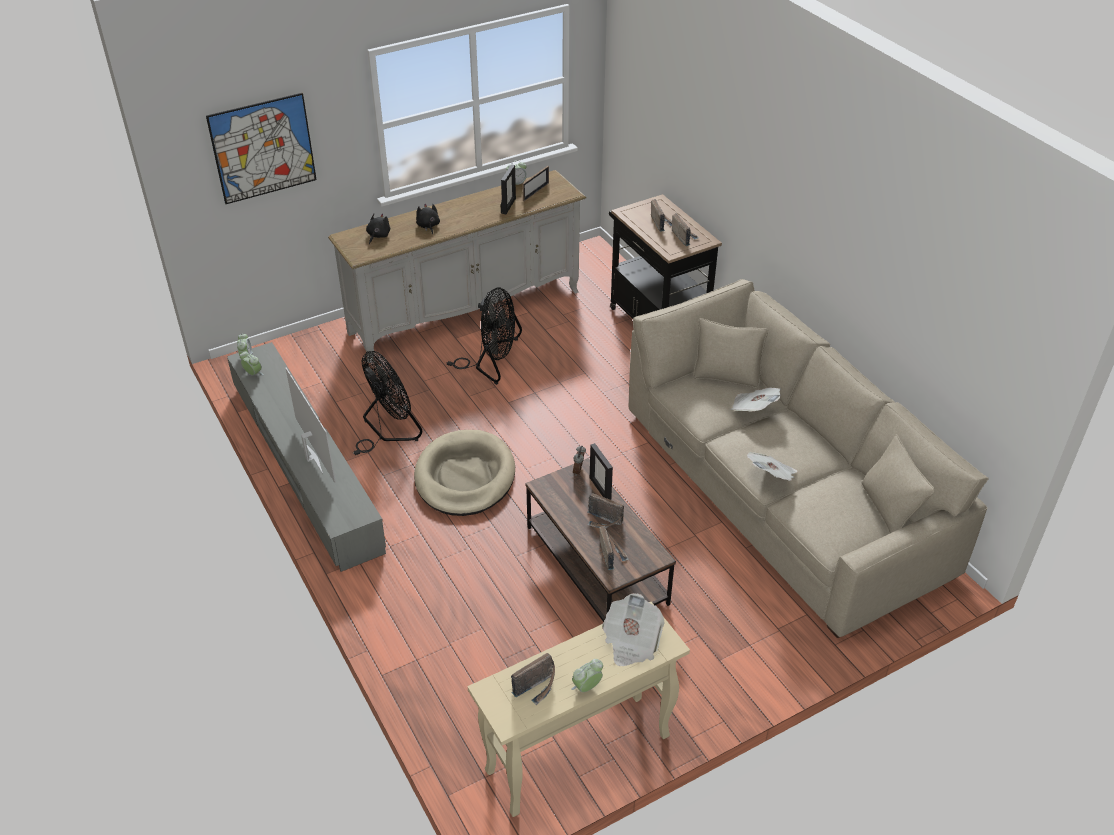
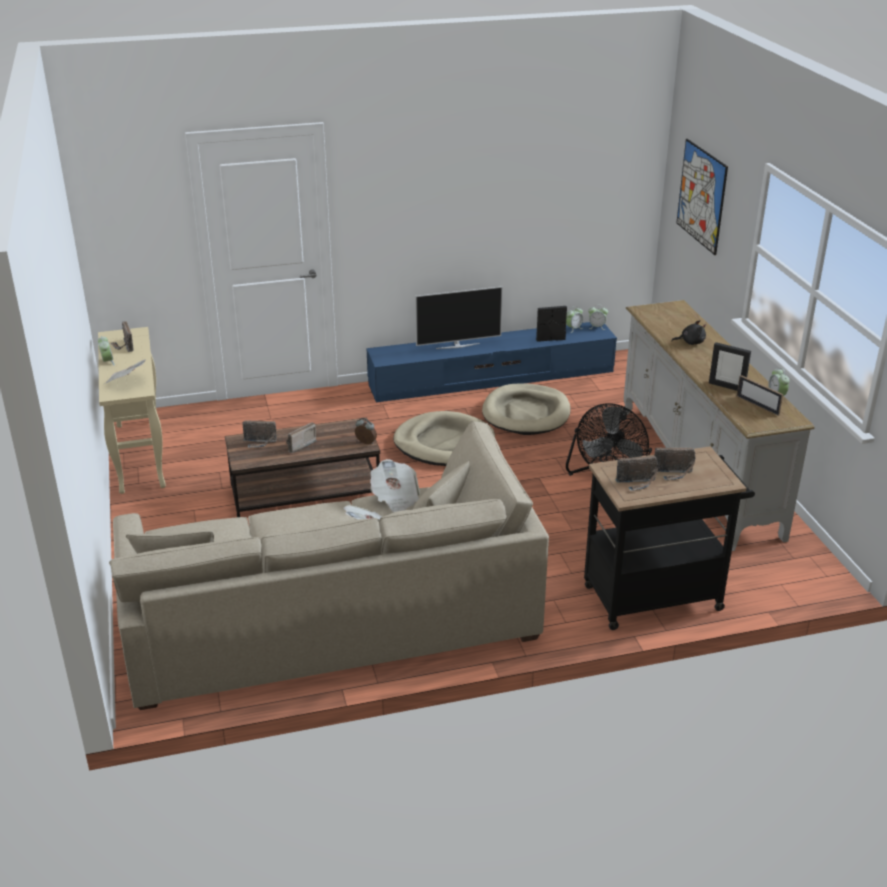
camera: 105 degrees right, 10 degrees down
grey tv stand [227,342,386,572] -> blue tv stand [366,322,617,402]
black fan [353,351,422,455] -> beige dog bed [482,384,571,435]
black plush toy [366,213,390,244] -> none
picture frame [590,443,613,500] -> picture frame moved to [536,306,567,342]
newspaper [747,452,797,481] -> newspaper moved to [370,459,420,513]

